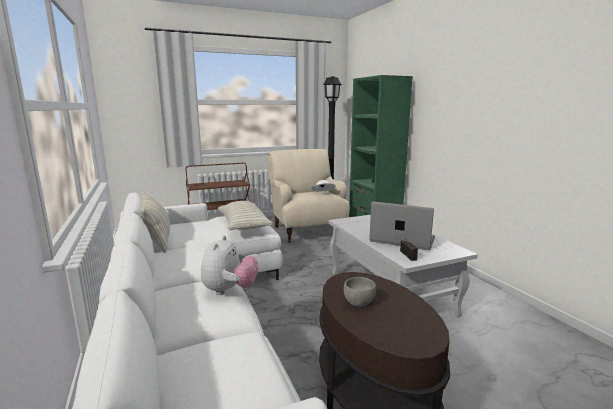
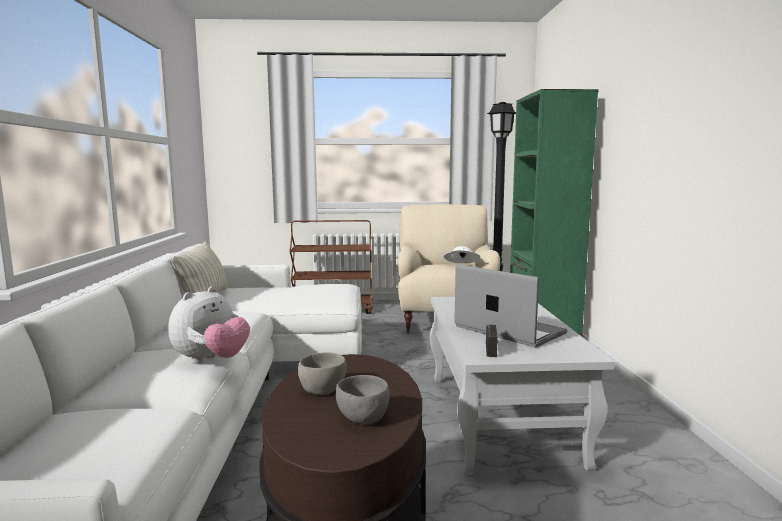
camera: 20 degrees right, 5 degrees down
pillow [218,201,273,230] -> none
none -> grey bowl [336,375,390,425]

